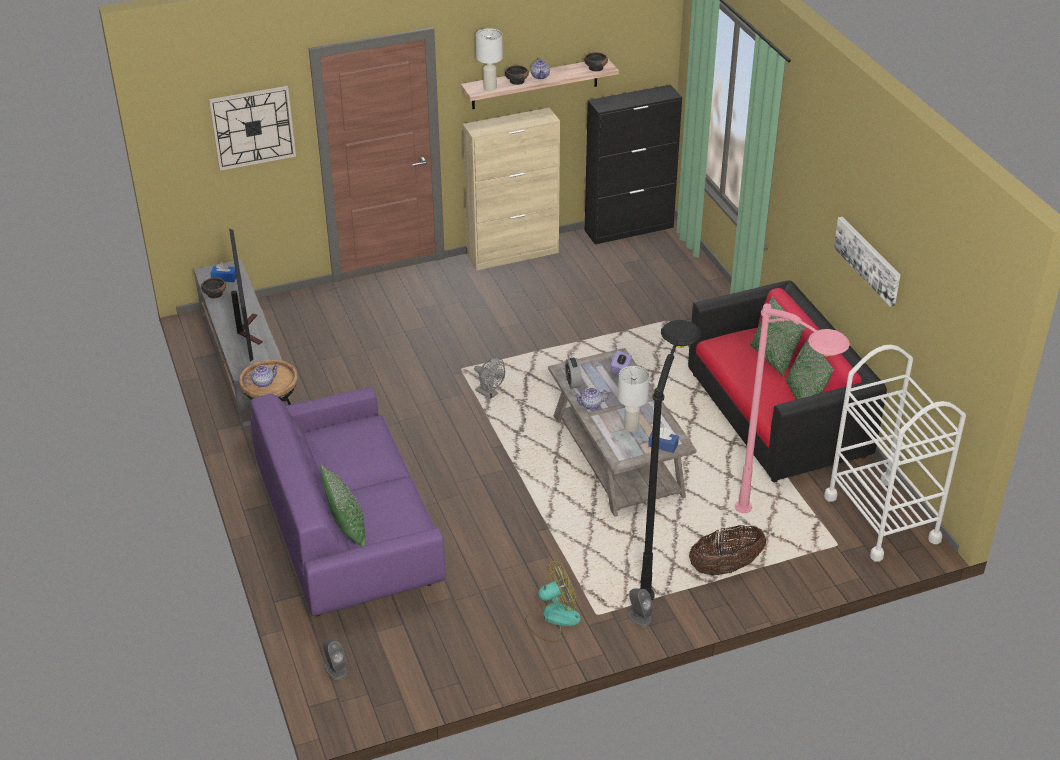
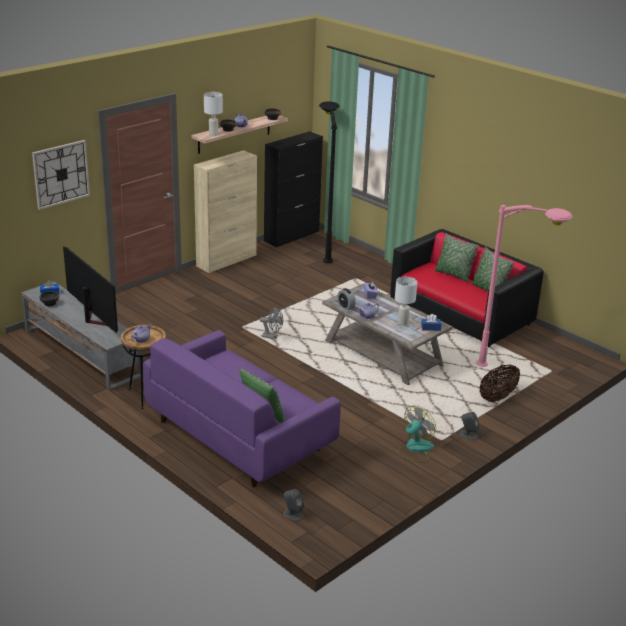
camera: 25 degrees left, 10 degrees down
black floor lamp [640,320,701,600] -> black floor lamp moved to [319,101,340,263]
white cart [824,344,966,562] -> none
picture [834,217,901,307] -> none

